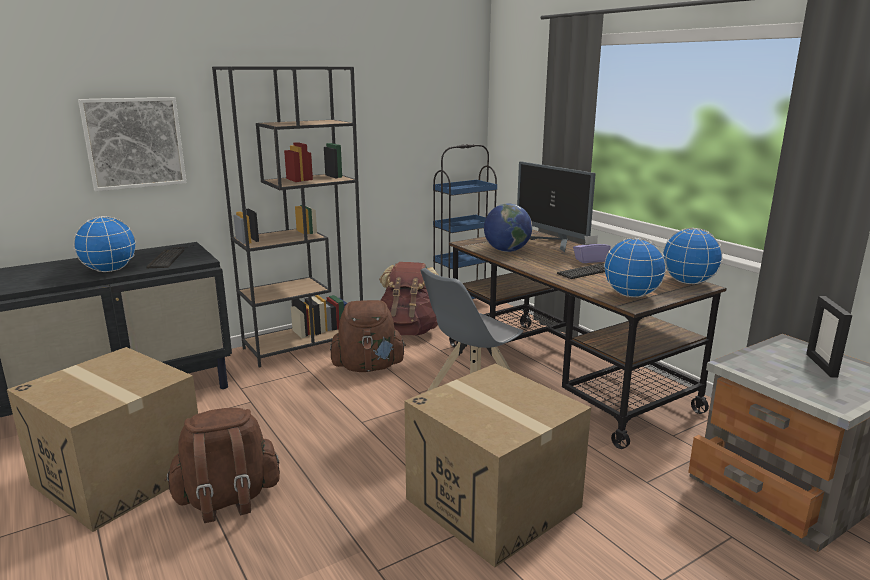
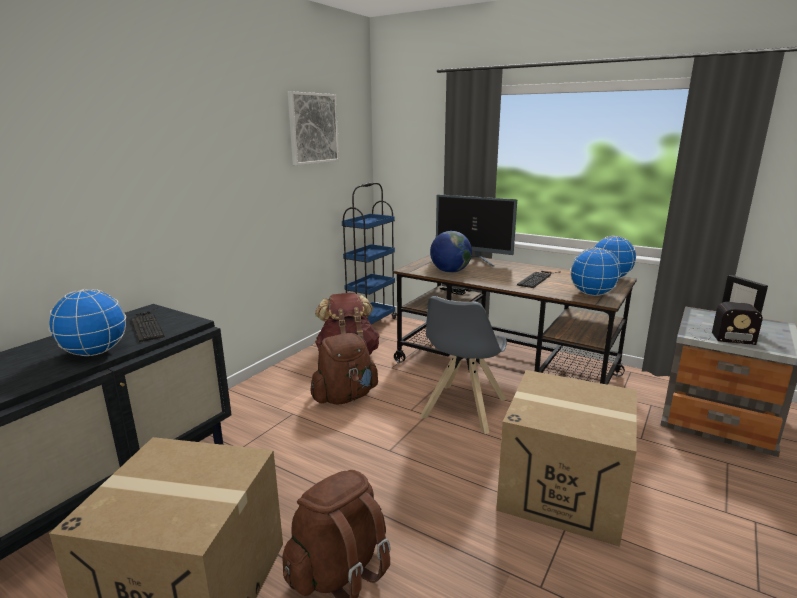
camera: 25 degrees left, 0 degrees up
picture [78,97,187,191] -> picture moved to [288,91,339,166]
bookcase [212,66,363,367] -> none
purple tissue box [573,235,611,263] -> none
none -> radio [688,302,763,345]

